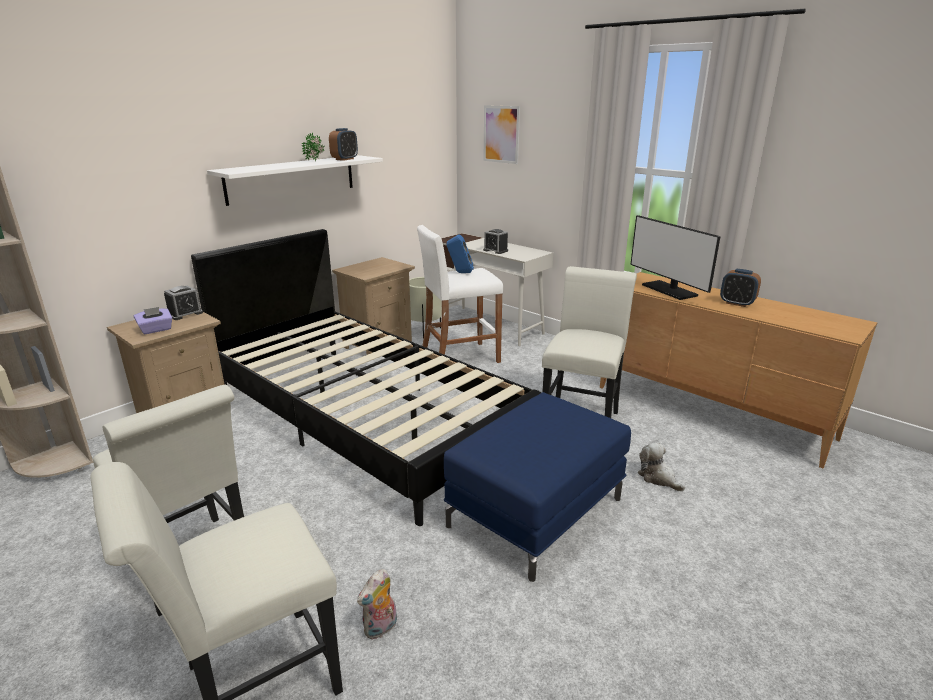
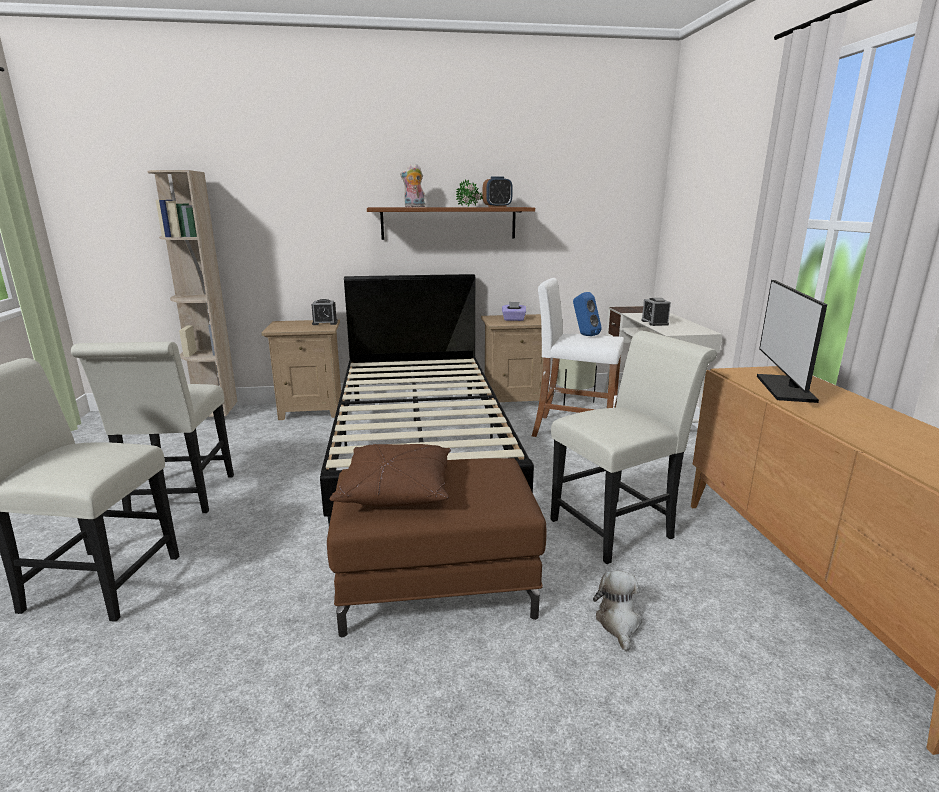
camera: 40 degrees right, 5 degrees down
purple tissue box [134,307,172,335] -> purple tissue box moved to [502,302,526,321]
white shelf [207,155,383,206] -> brown shelf [367,207,535,240]
plush toy [357,569,397,640] -> plush toy moved to [400,164,425,207]
blue ottoman [444,392,631,582] -> brown ottoman [327,458,546,637]
picture [484,105,520,164] -> none
alarm clock [720,269,761,307] -> none
none -> brown pillow [330,444,451,507]

